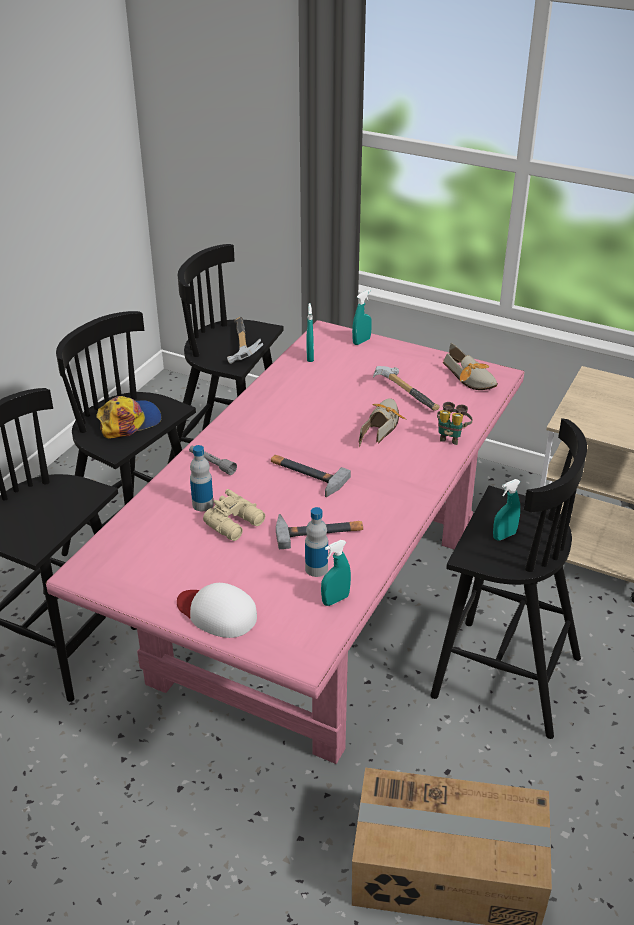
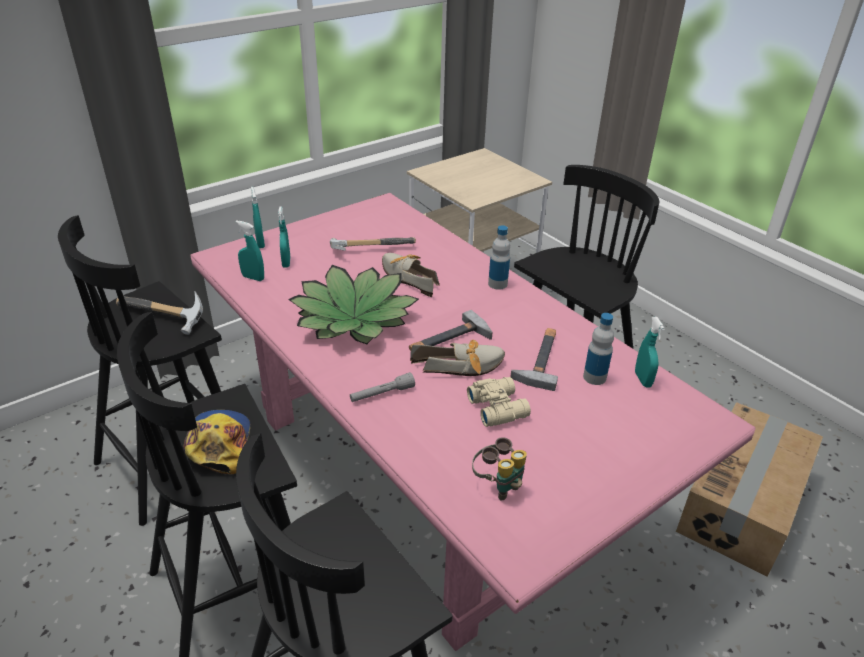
camera: 65 degrees left, 0 degrees up
white cap [177,583,257,638] -> none
bottle [190,445,214,511] -> bottle moved to [488,225,510,290]
binoculars [437,402,473,445] -> binoculars moved to [472,437,527,501]
shoe [443,343,498,390] -> shoe moved to [410,340,505,376]
turquoise spray bottle [493,479,520,540] -> turquoise spray bottle moved to [278,207,290,268]
none -> potted plant [288,265,419,344]

